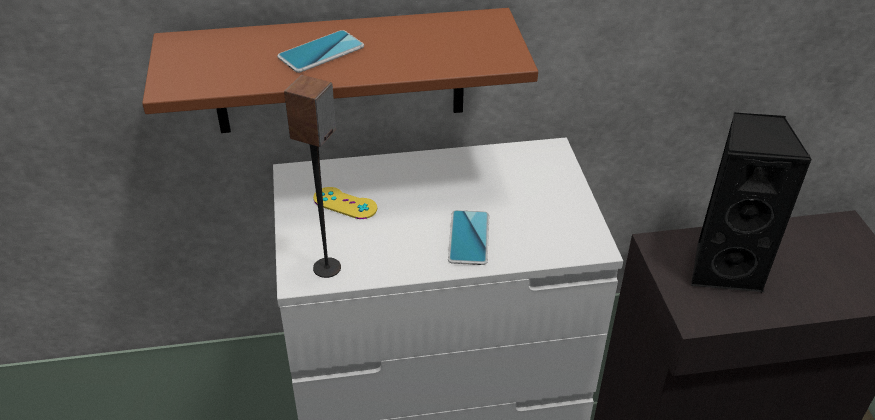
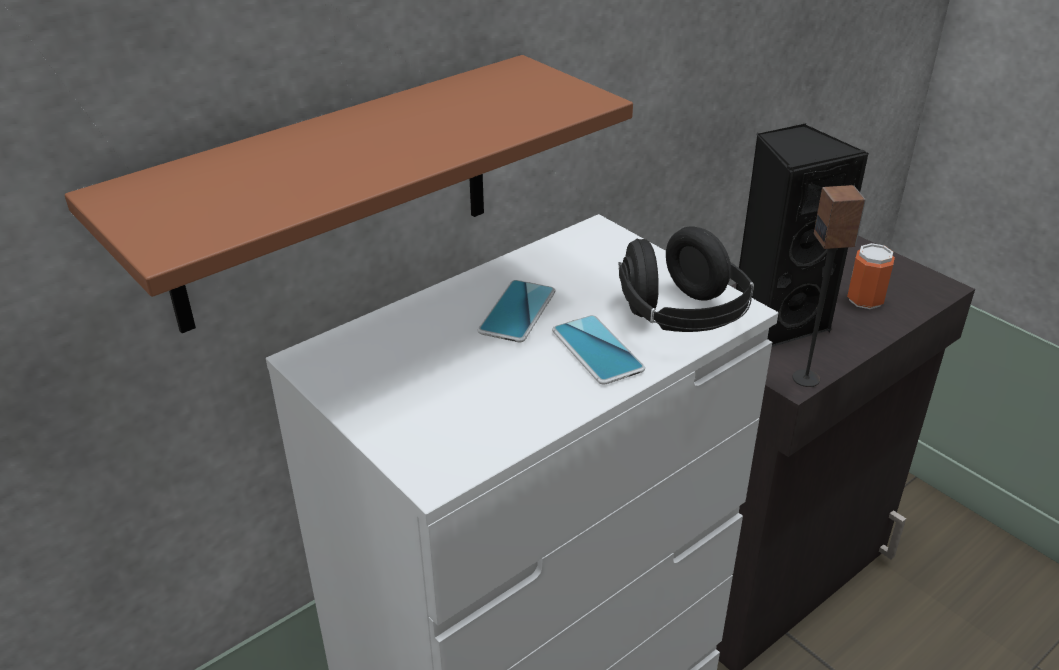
camera: 30 degrees left, 5 degrees down
phone [277,30,364,73] -> phone moved to [478,280,555,342]
speaker [284,75,341,278] -> speaker moved to [792,185,866,387]
yellow game controller [313,187,377,219] -> none
none -> black headphones [618,226,754,332]
none -> can [847,243,895,309]

